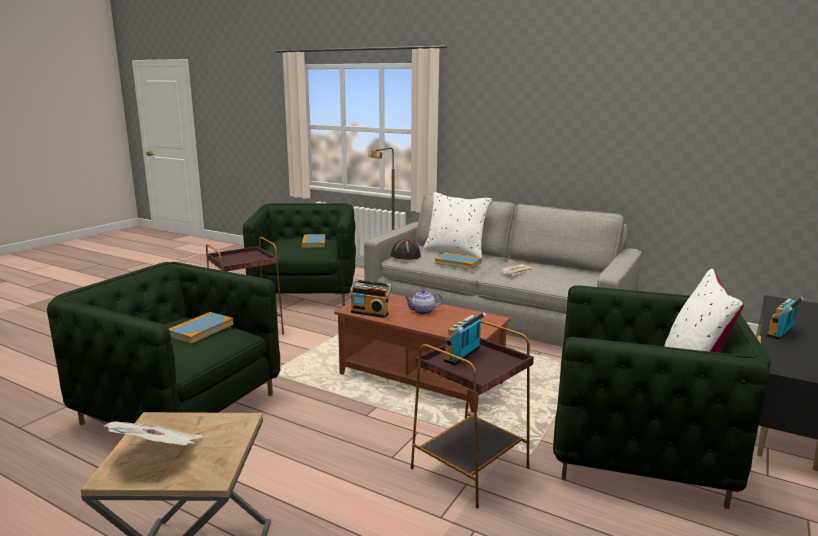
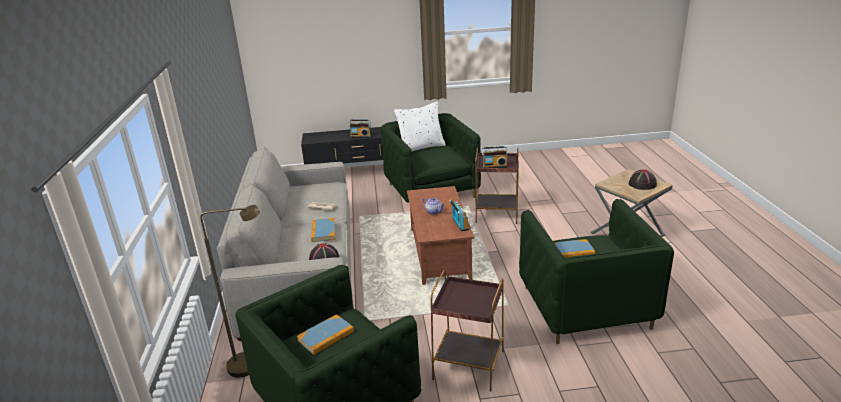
camera: 125 degrees left, 10 degrees up
newspaper [104,422,203,445] -> black hat [629,169,657,190]
white pillow [423,192,492,258] -> none

